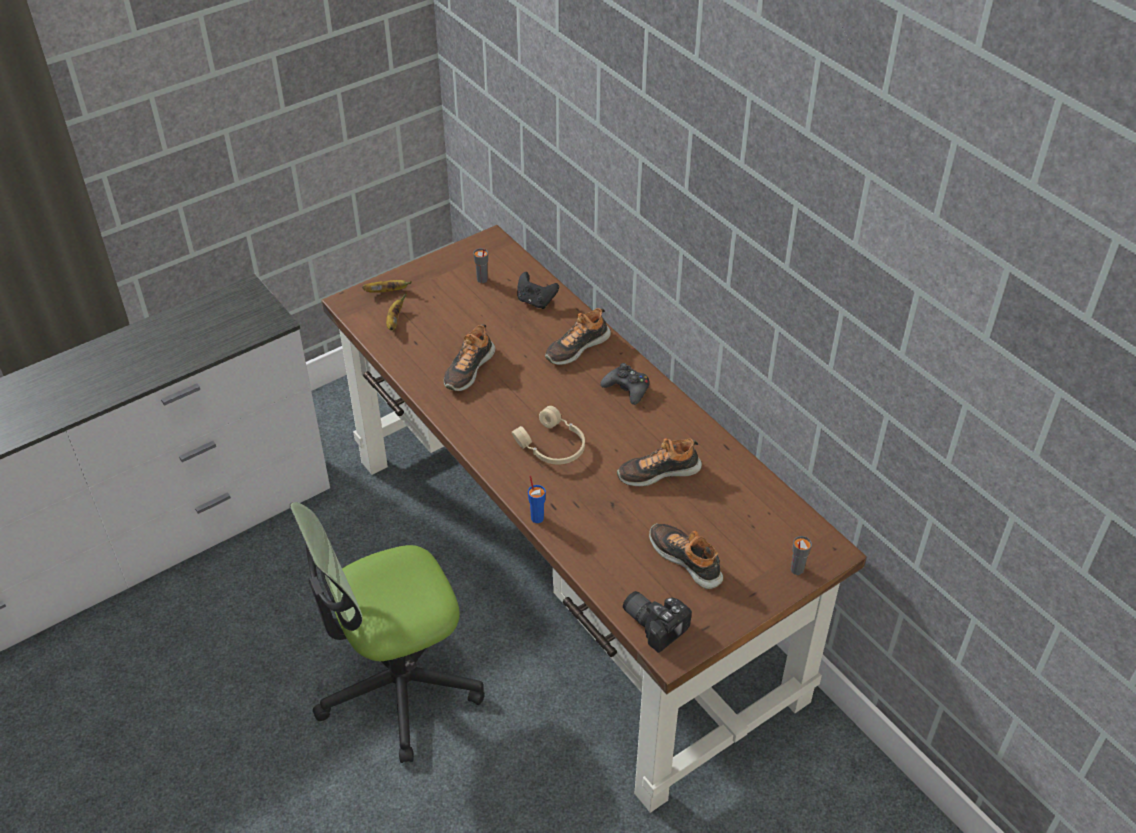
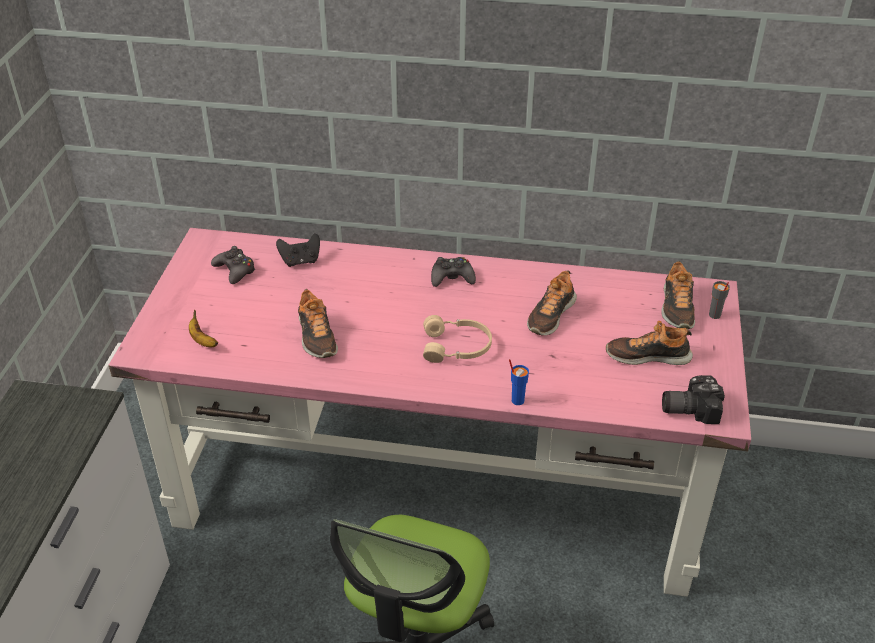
camera: 45 degrees left, 5 degrees down
brown desk [321,225,867,813] -> pink desk [109,228,751,597]
banana [362,280,412,293] -> none
grey cup [473,248,488,283] -> black game controller [211,246,256,284]
shoe [545,308,611,365] -> shoe moved to [661,261,695,329]

